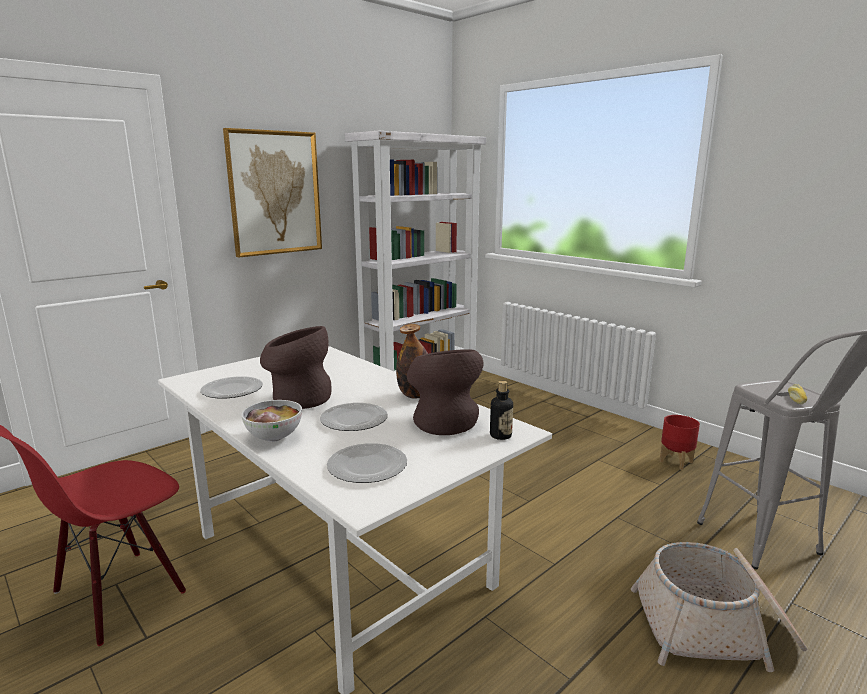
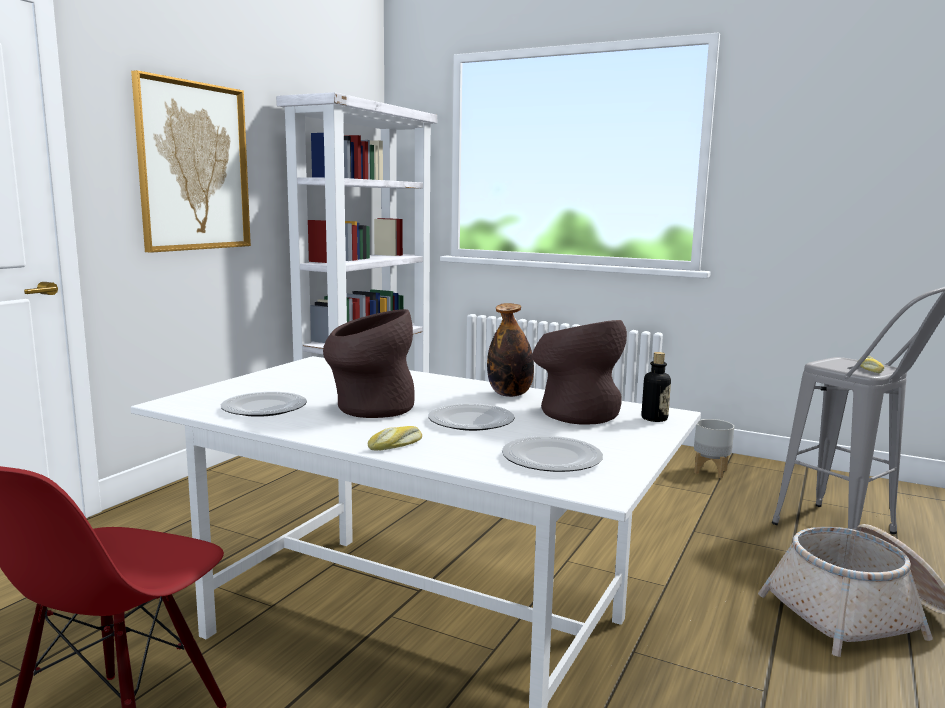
camera: 20 degrees left, 5 degrees down
bowl [241,400,302,442] -> bread [368,426,422,450]
red planter [659,415,700,470] -> grey planter [694,419,734,479]

